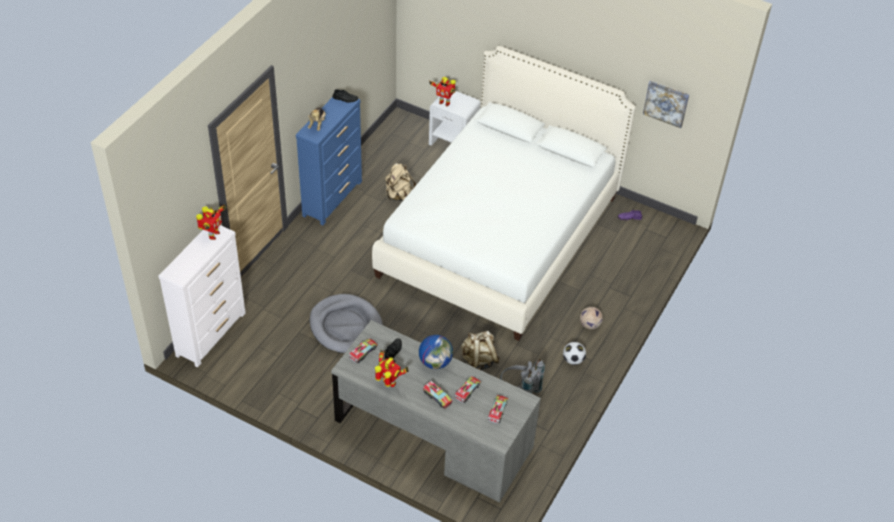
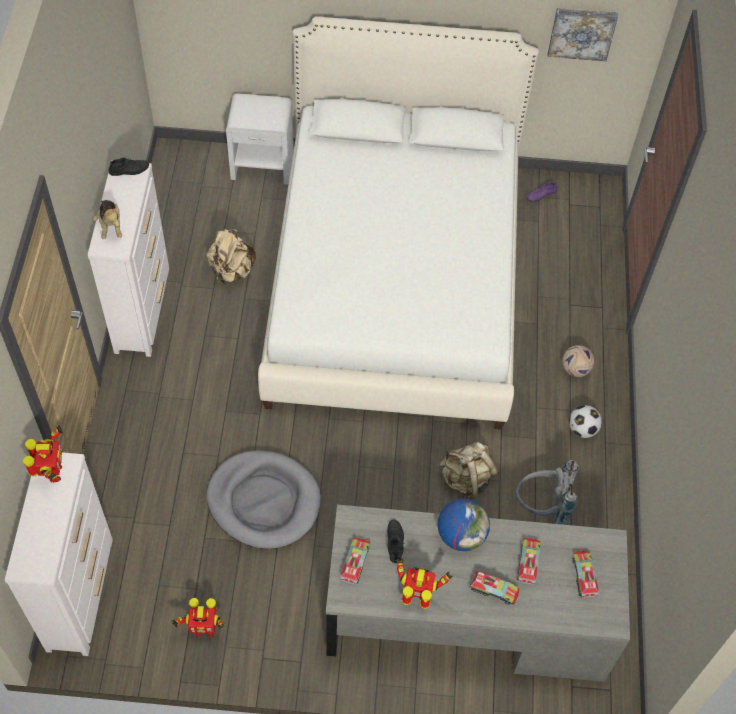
camera: 25 degrees left, 10 degrees up
blue dresser [296,97,362,225] -> white dresser [87,160,169,357]
toy robot [429,77,456,106] -> toy robot moved to [171,598,225,638]

